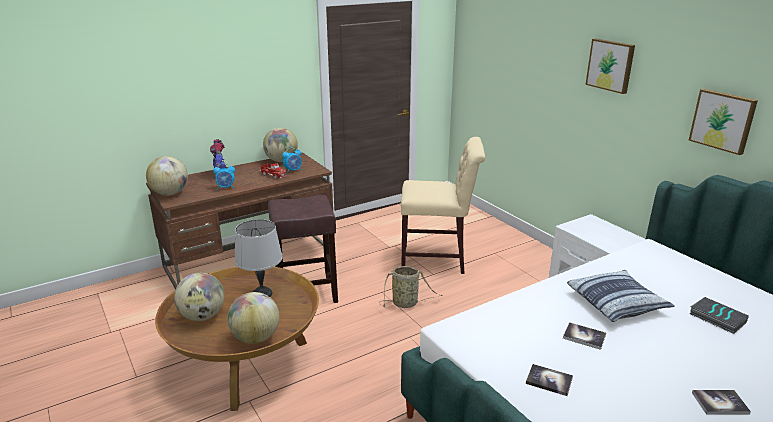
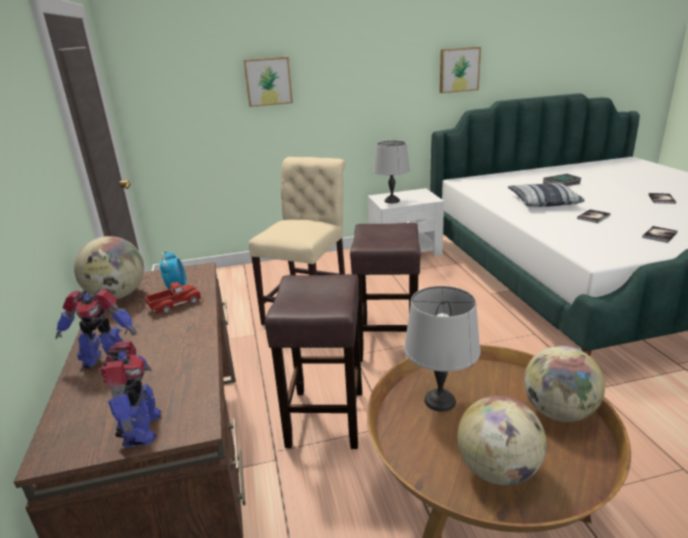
camera: 70 degrees left, 0 degrees up
globe [146,156,188,196] -> toy robot [101,341,161,447]
alarm clock [213,163,235,190] -> none
basket [380,266,443,308] -> brown stool [350,223,421,362]
picture [586,39,635,94] -> picture moved to [243,57,293,107]
none -> grey table lamp [374,140,410,203]

